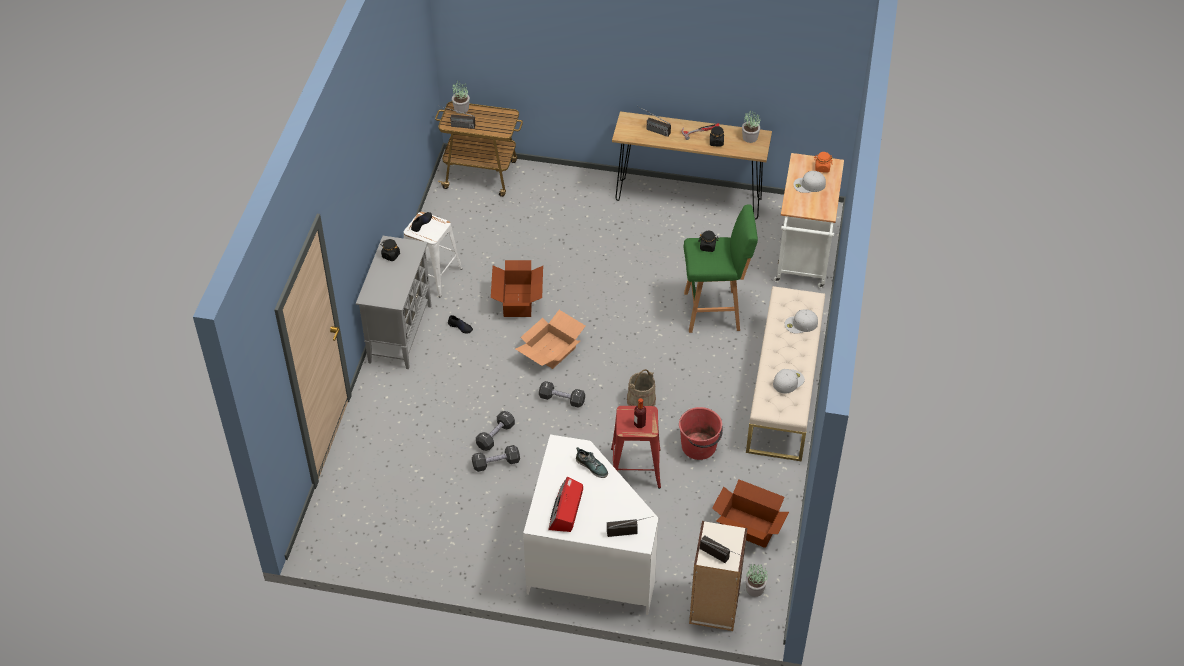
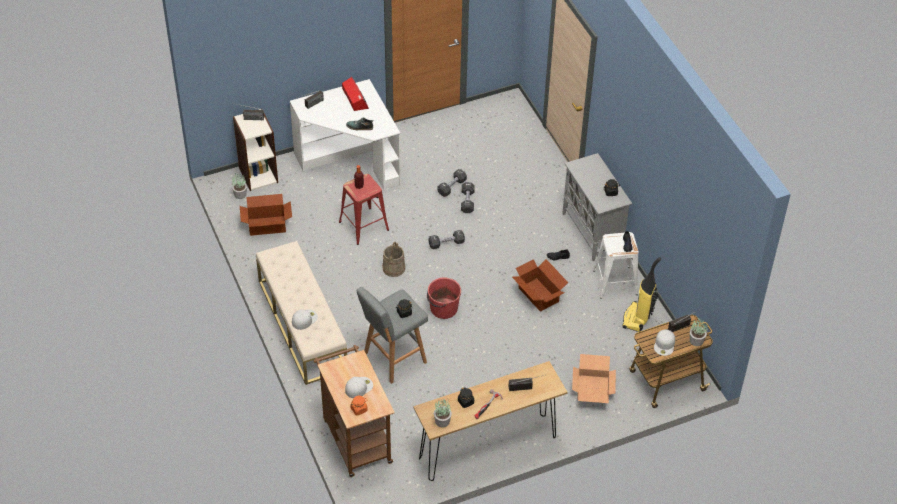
camera: 145 degrees right, 0 degrees up
cardboard box [516,310,585,369] -> cardboard box moved to [572,354,616,403]
red bucket [679,407,723,460] -> red bucket moved to [427,278,461,319]
green stool [684,204,758,333] -> grey stool [357,287,428,384]
white cap [773,369,805,394] -> white cap moved to [654,329,675,356]
white cart [774,153,844,288] -> brown cart [314,345,395,477]
none -> vacuum cleaner [622,257,661,332]

